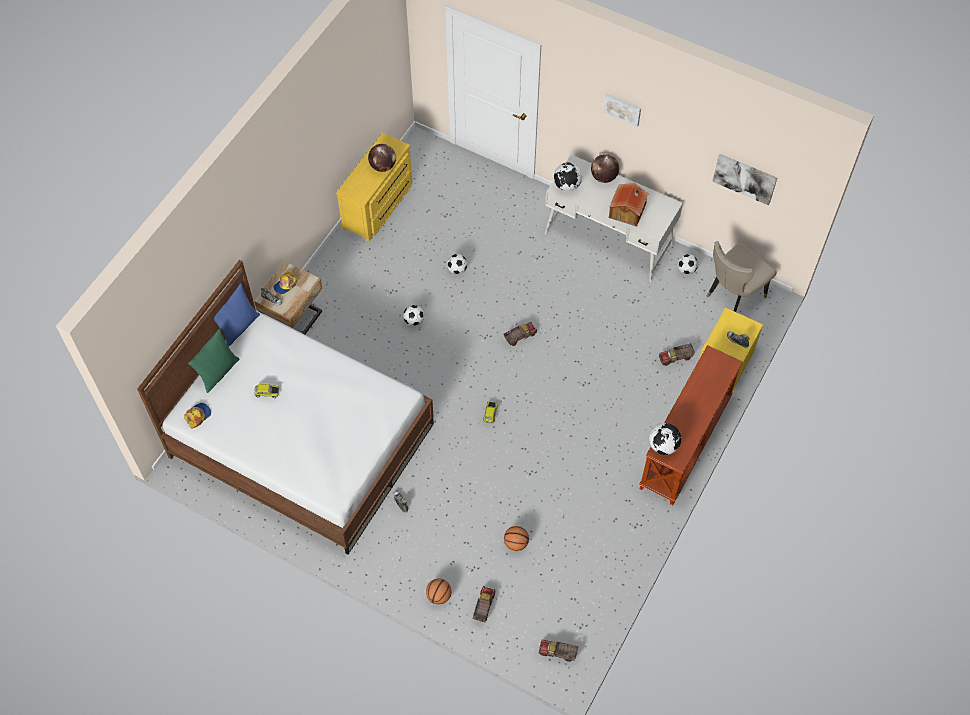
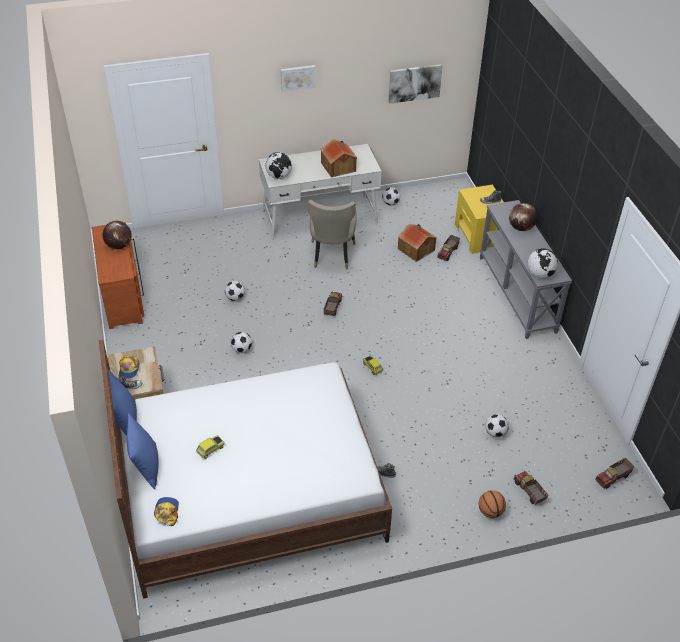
camera: 45 degrees left, 15 degrees down
green pillow [188,328,239,393] -> blue pillow [127,413,159,489]
yellow dresser [336,133,412,241] -> brown dresser [92,222,144,329]
basketball [504,526,529,551] -> football [485,414,509,438]
globe [591,154,619,183] -> globe moved to [509,203,537,231]
brown console table [639,345,743,505] -> grey console table [480,200,572,339]
beige chair [706,241,777,312] -> beige chair moved to [308,200,357,269]
none -> toy house [398,224,437,262]

